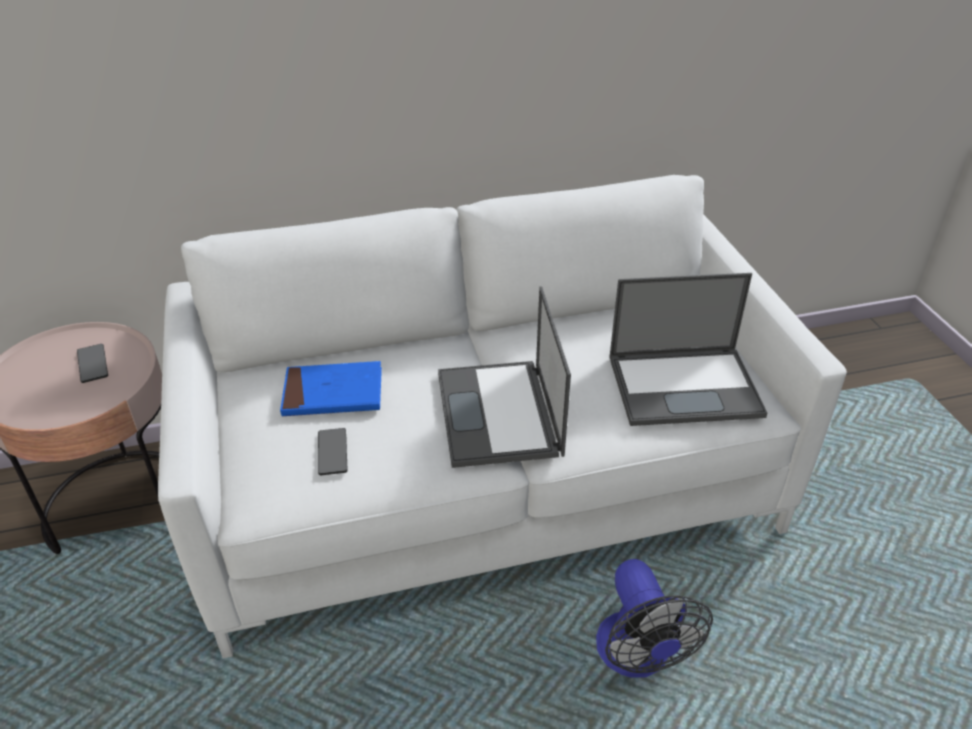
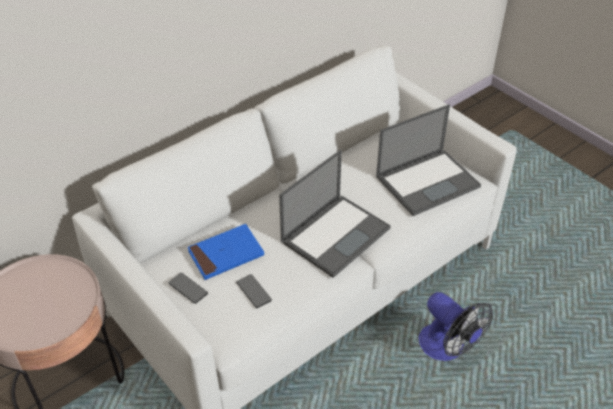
camera: 25 degrees left, 5 degrees up
phone [77,344,108,383] -> phone moved to [168,273,208,304]
laptop [438,286,571,468] -> laptop turned 105 degrees counterclockwise [279,149,391,278]

